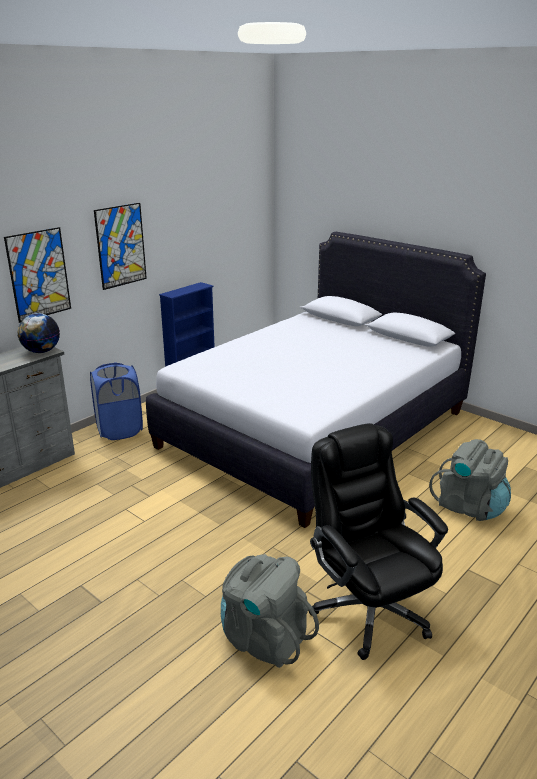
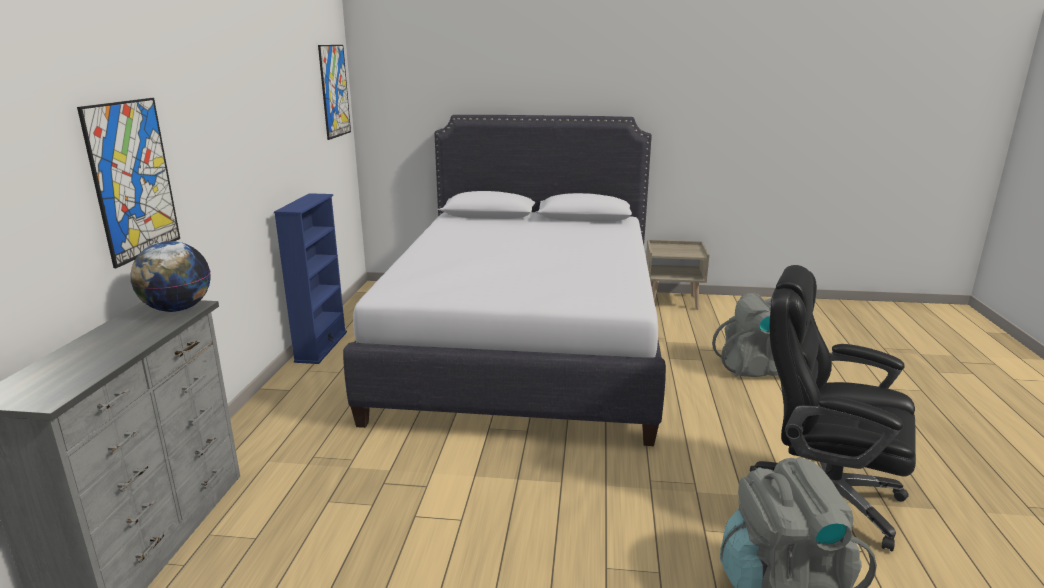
camera: 35 degrees left, 5 degrees down
blue laundry basket [90,363,143,440] -> none
picture [94,203,147,290] -> picture moved to [318,45,351,140]
none -> beige nightstand [646,240,709,310]

